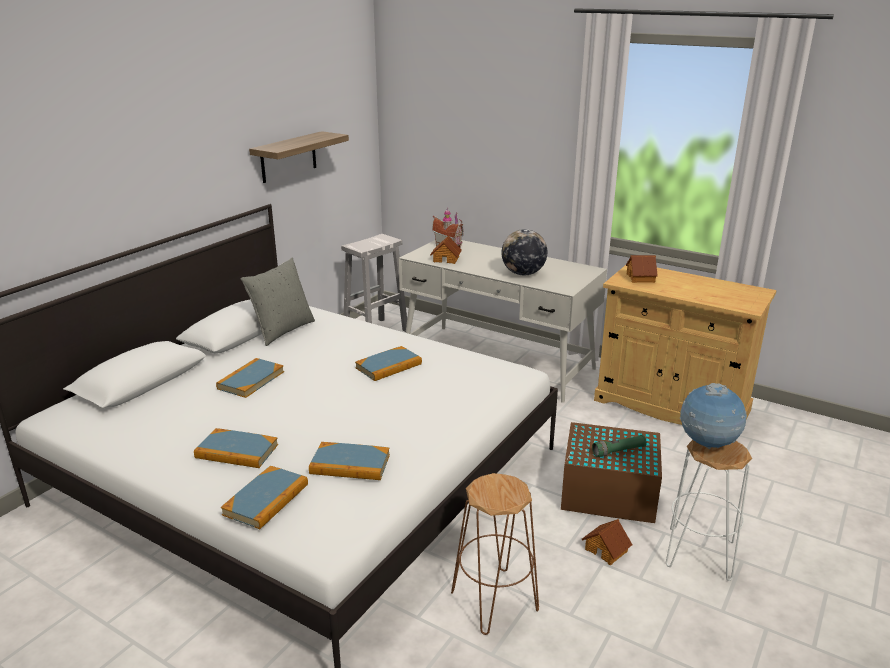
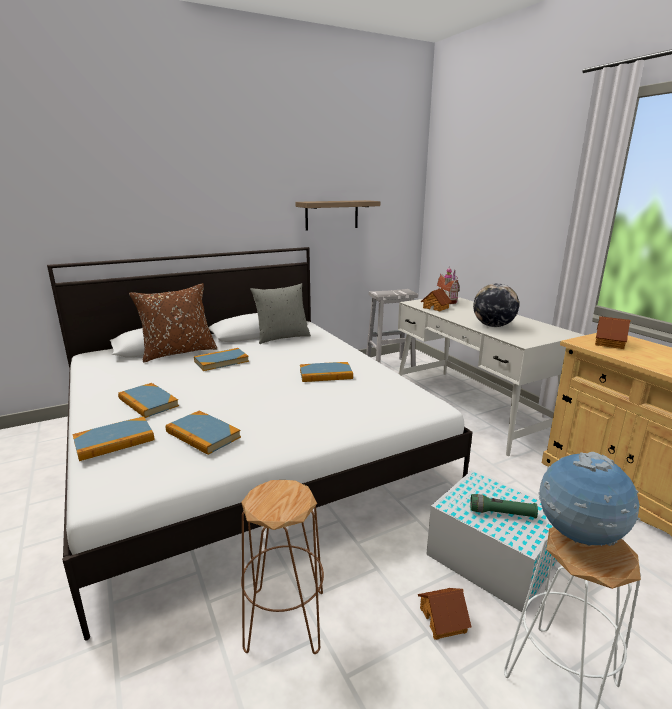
camera: 30 degrees right, 5 degrees down
brown storage box [561,422,662,523] -> white storage box [426,469,557,612]
none -> brown pillow [129,283,217,362]

